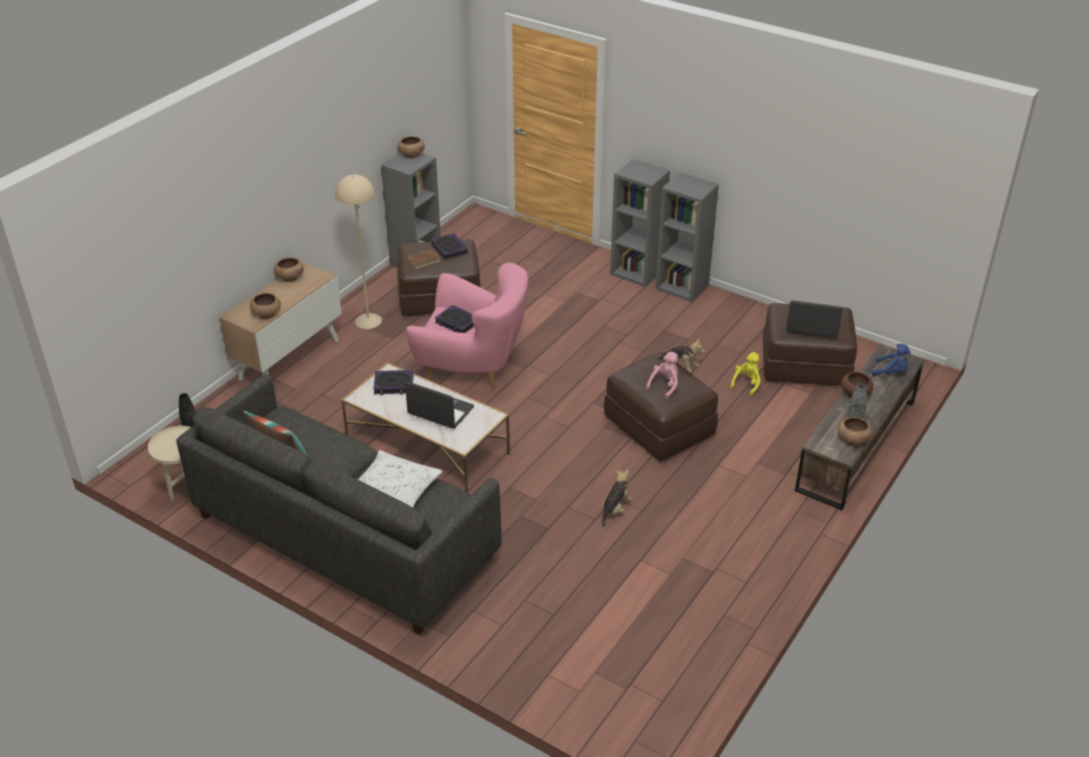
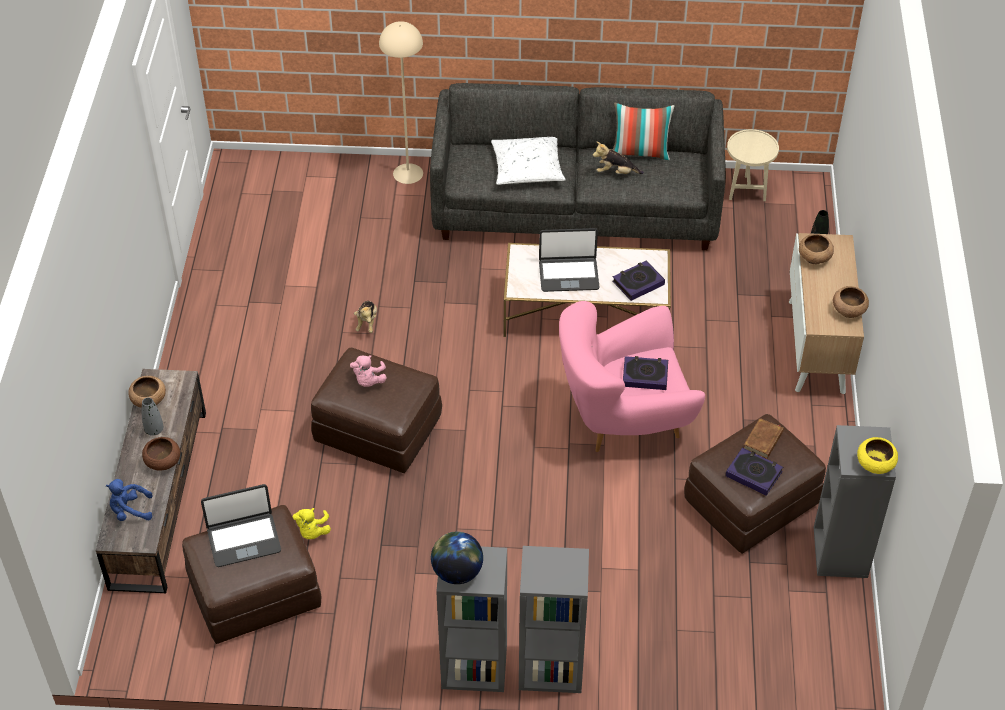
camera: 150 degrees right, 10 degrees up
beige floor lamp [335,175,382,329] -> beige floor lamp moved to [379,21,423,184]
brown bowl [398,136,425,158] -> yellow bowl [857,437,898,474]
plush toy [657,338,706,372] -> plush toy moved to [593,142,644,174]
none -> globe [431,531,483,584]

